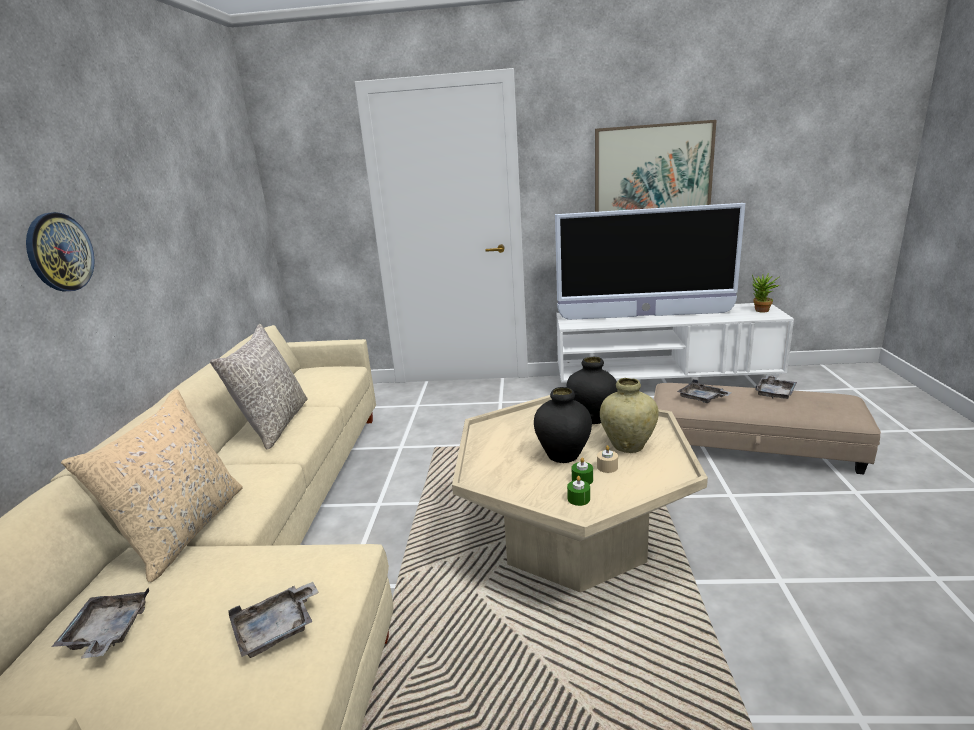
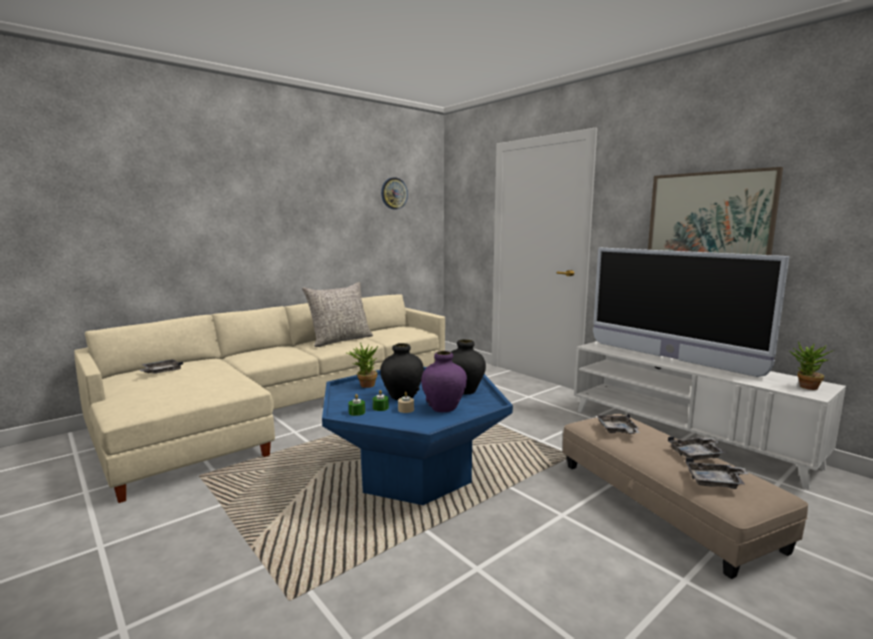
camera: 45 degrees right, 10 degrees down
wall clock [26,212,95,292] -> wall clock moved to [381,178,408,209]
beige pillow [61,389,243,583] -> none
grey tray [228,582,319,658] -> grey tray moved to [685,458,749,489]
beige coffee table [452,395,708,593] -> blue coffee table [322,367,513,505]
beige vase [600,378,659,453] -> purple vase [421,351,467,412]
none -> potted plant [347,342,379,388]

